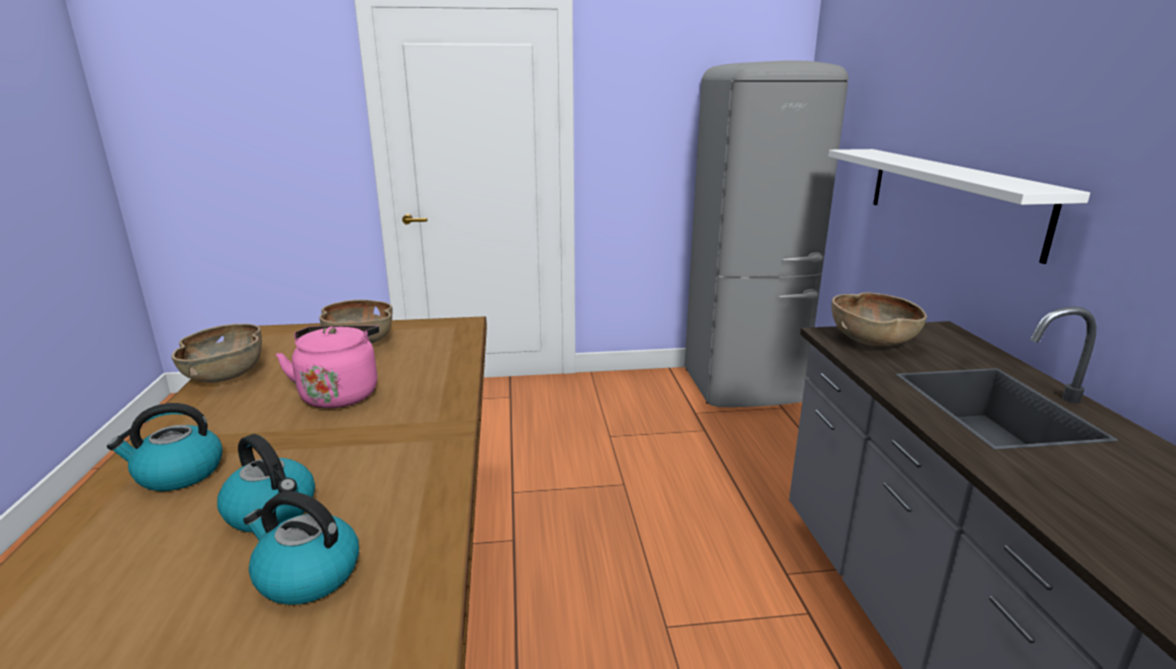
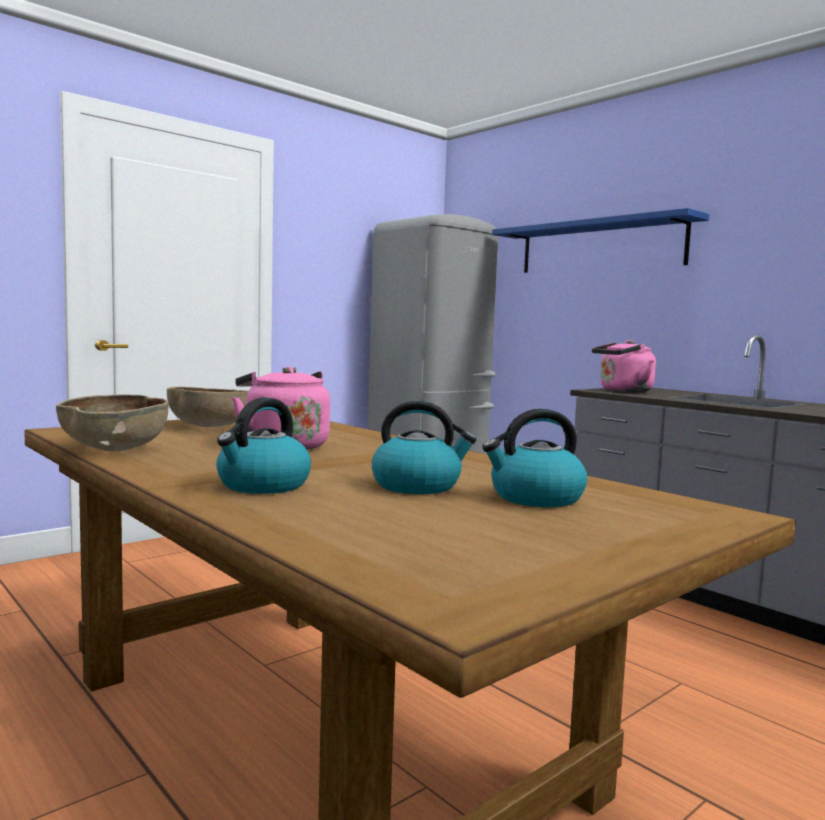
camera: 35 degrees left, 15 degrees down
white shelf [828,149,1090,264] -> none
brown bowl [831,292,927,346] -> pink kettle [592,340,656,393]
none -> blue shelf [492,208,709,273]

